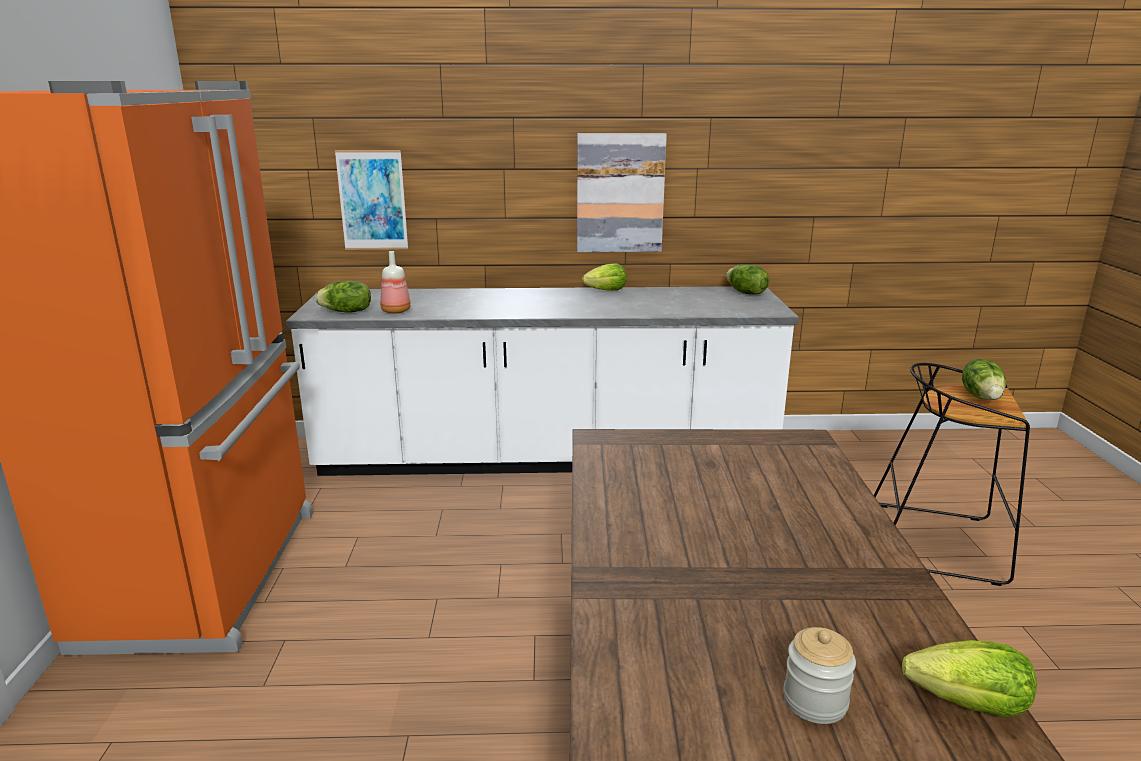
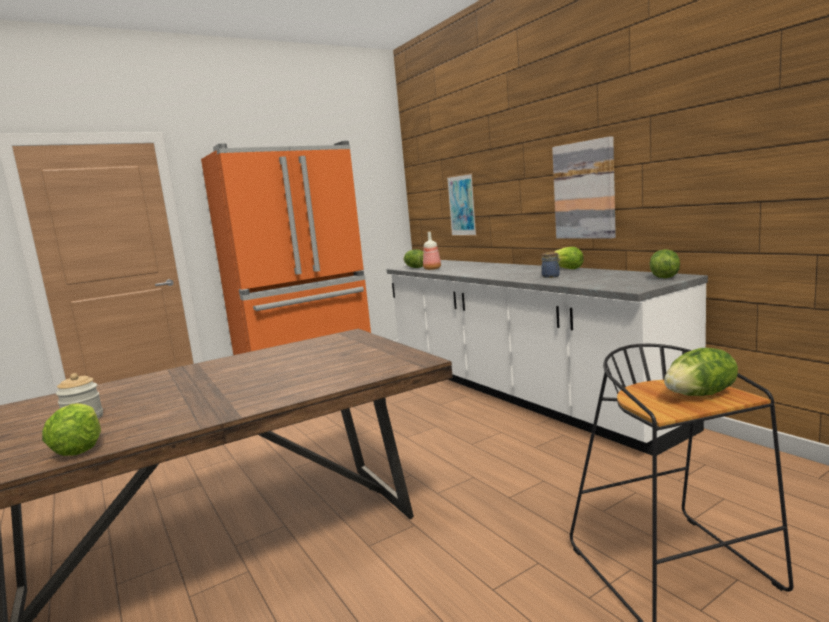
camera: 60 degrees right, 10 degrees down
none -> jar [541,252,561,278]

